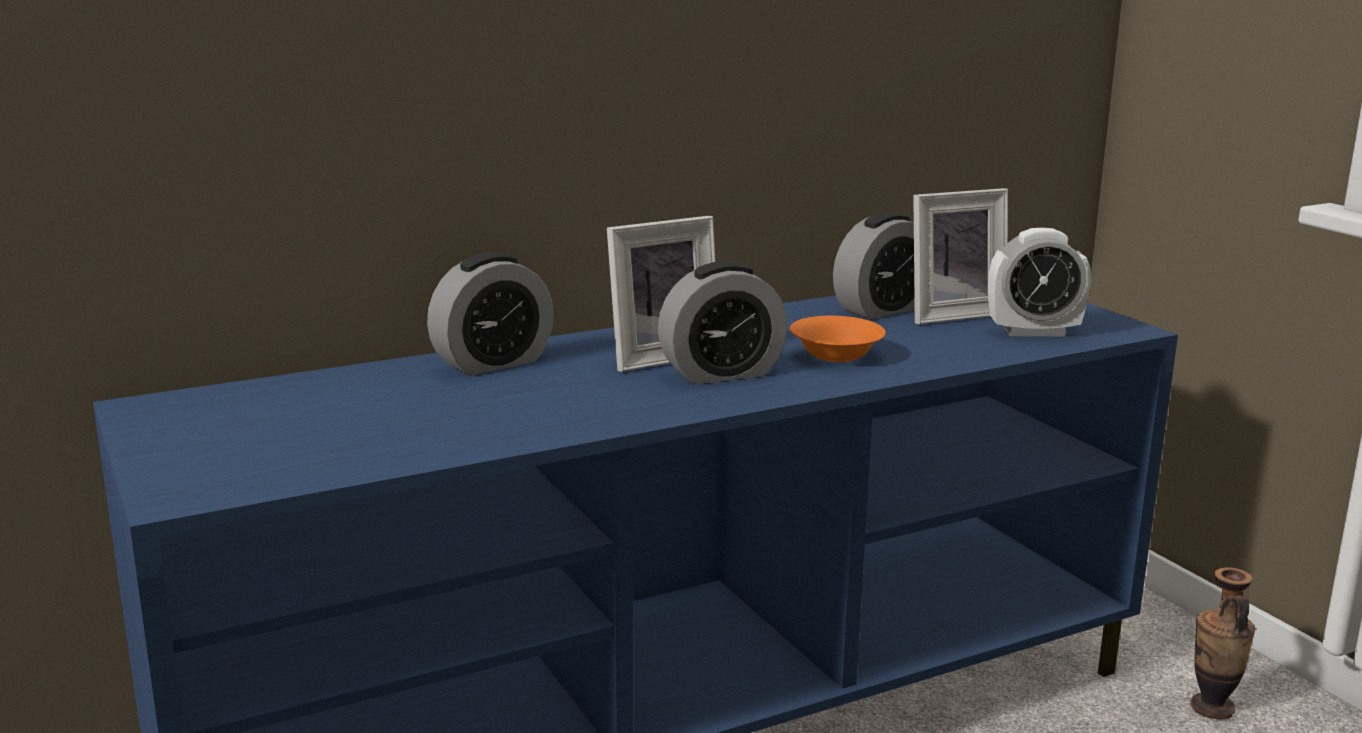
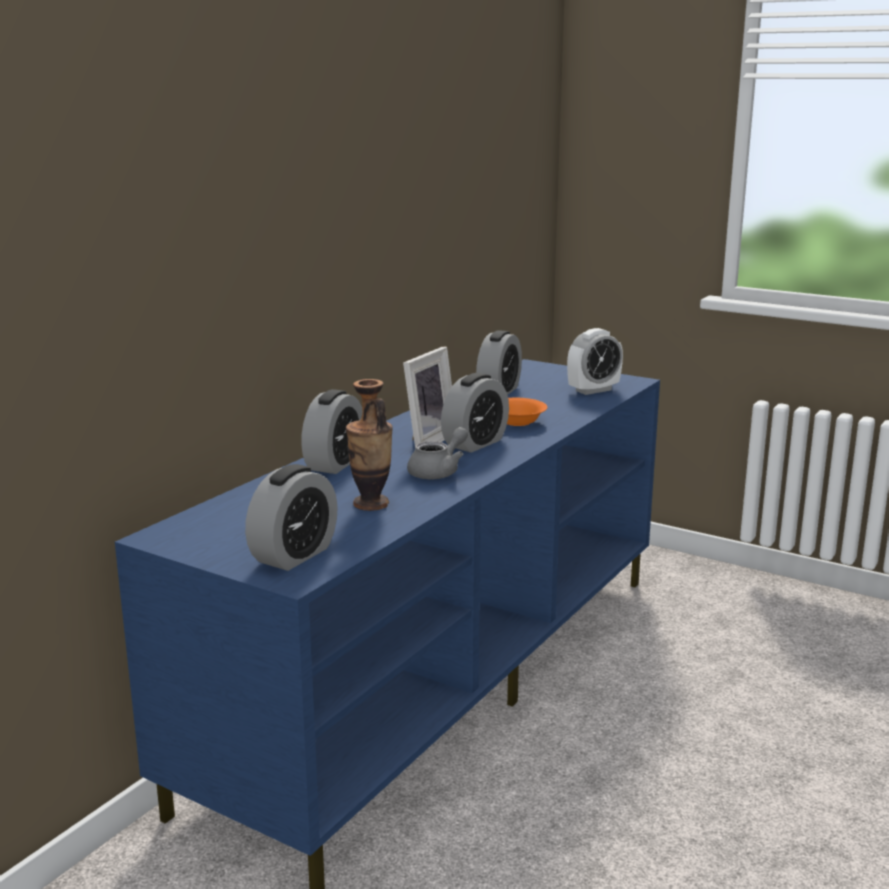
camera: 30 degrees left, 0 degrees up
picture frame [913,188,1008,324] -> none
vase [1190,567,1255,720] -> vase moved to [346,379,393,511]
none -> alarm clock [245,464,338,571]
none -> grey teapot [407,427,468,479]

